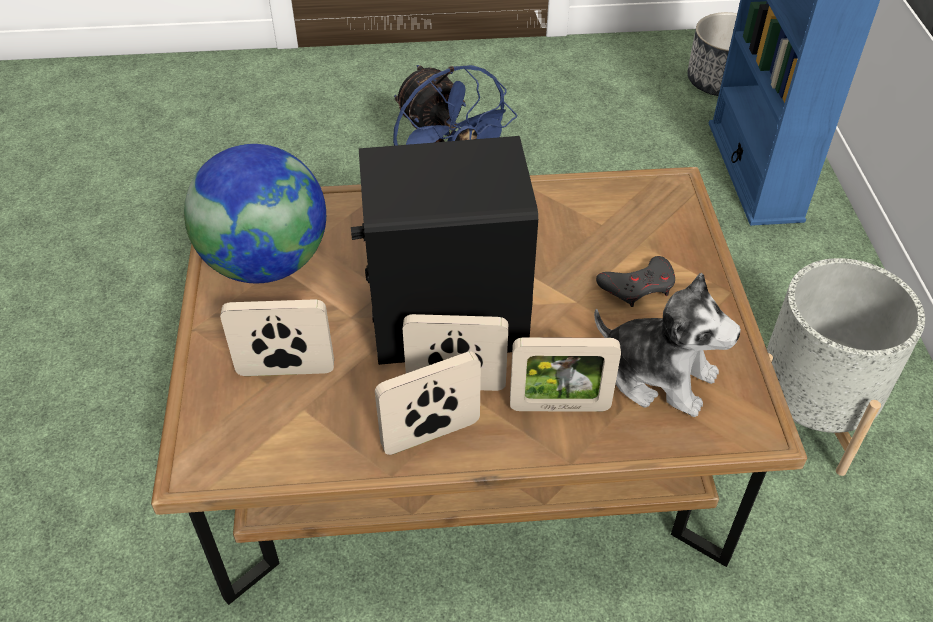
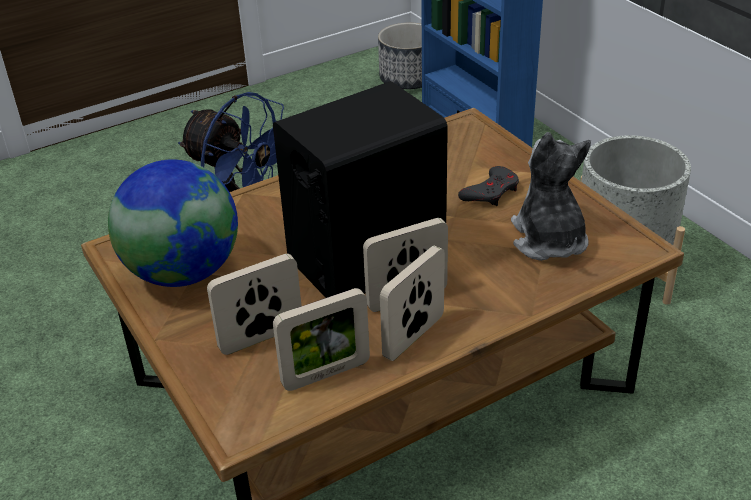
camera: 25 degrees left, 10 degrees down
picture frame [510,337,621,412] -> picture frame moved to [273,288,370,391]
plush toy [594,273,741,417] -> plush toy turned 105 degrees counterclockwise [511,132,591,261]

